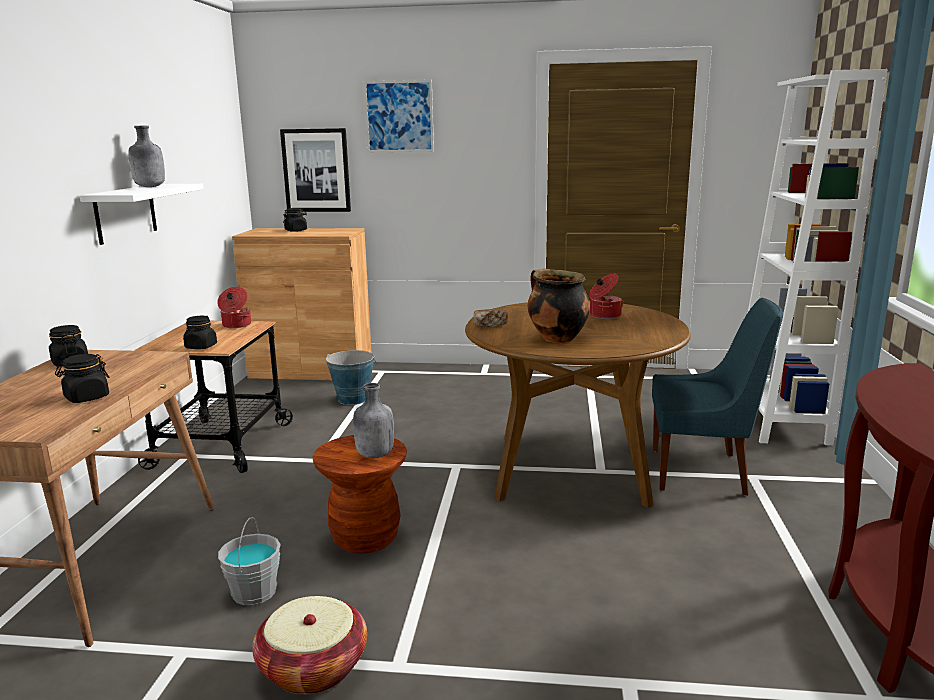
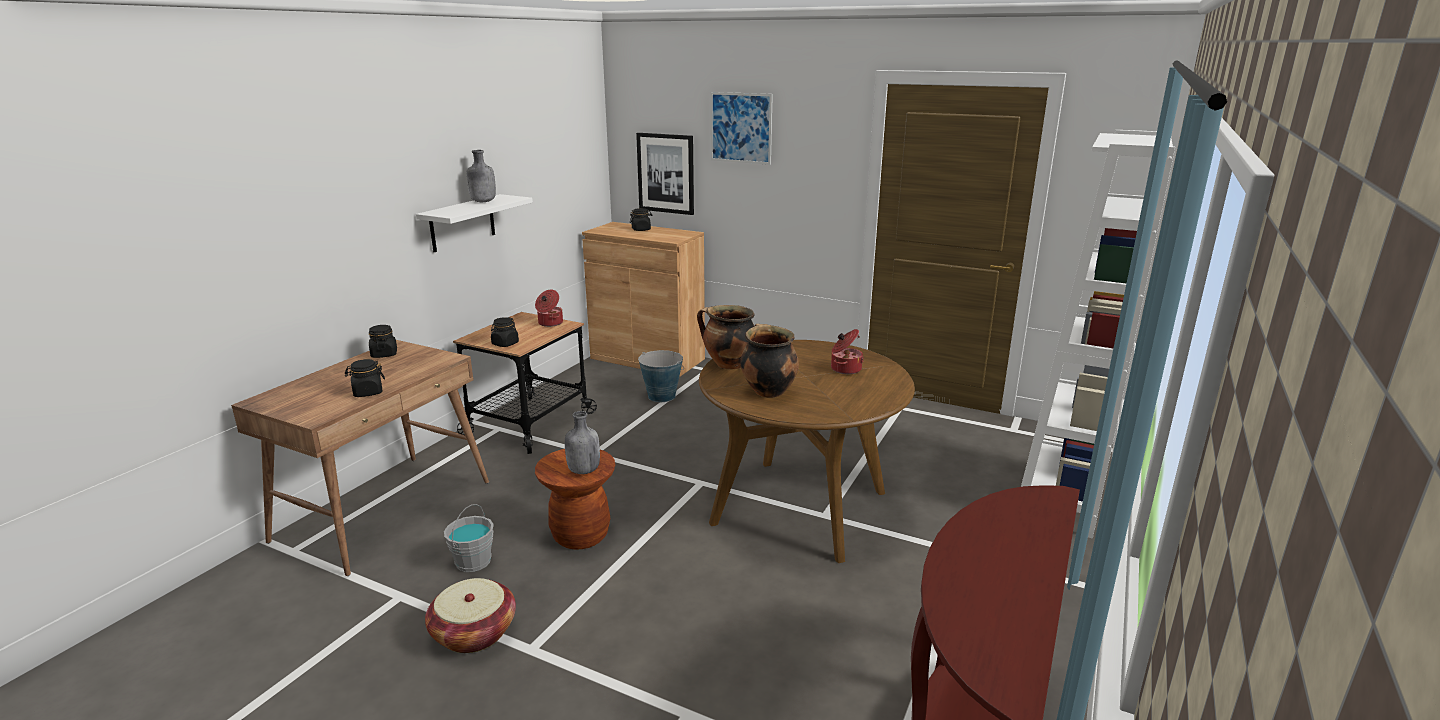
camera: 20 degrees right, 5 degrees up
bread [474,308,508,327] -> cooking pot [697,305,755,369]
blue chair [652,298,783,496] -> none

